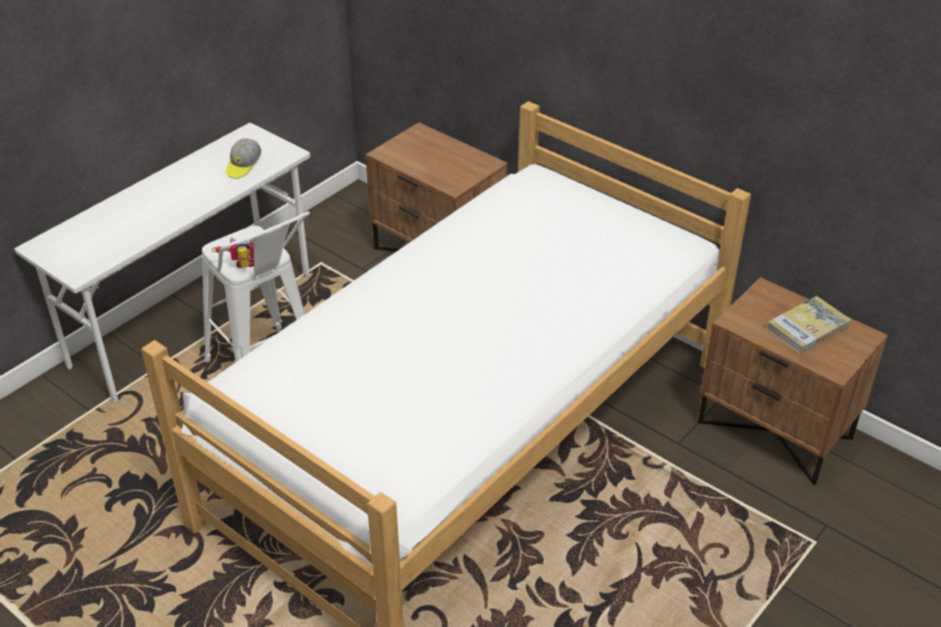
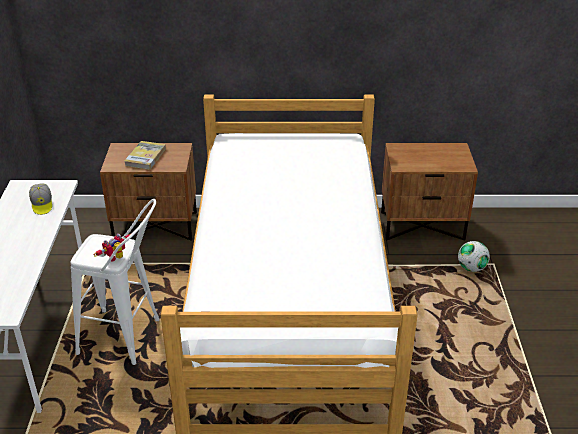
camera: 40 degrees left, 5 degrees down
book [767,296,851,354] -> book moved to [124,141,166,170]
none -> football [458,241,490,272]

